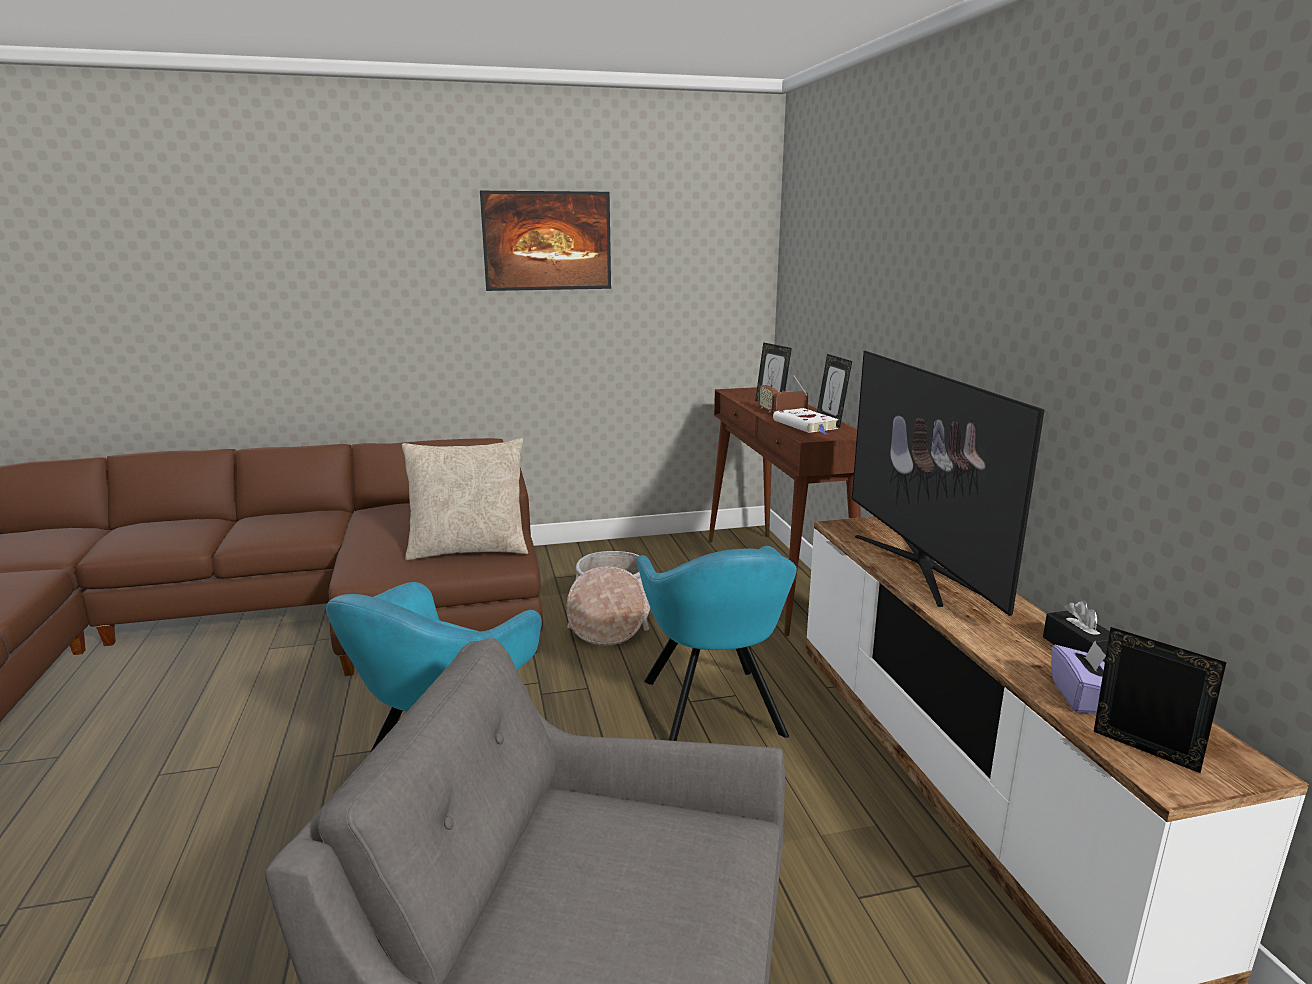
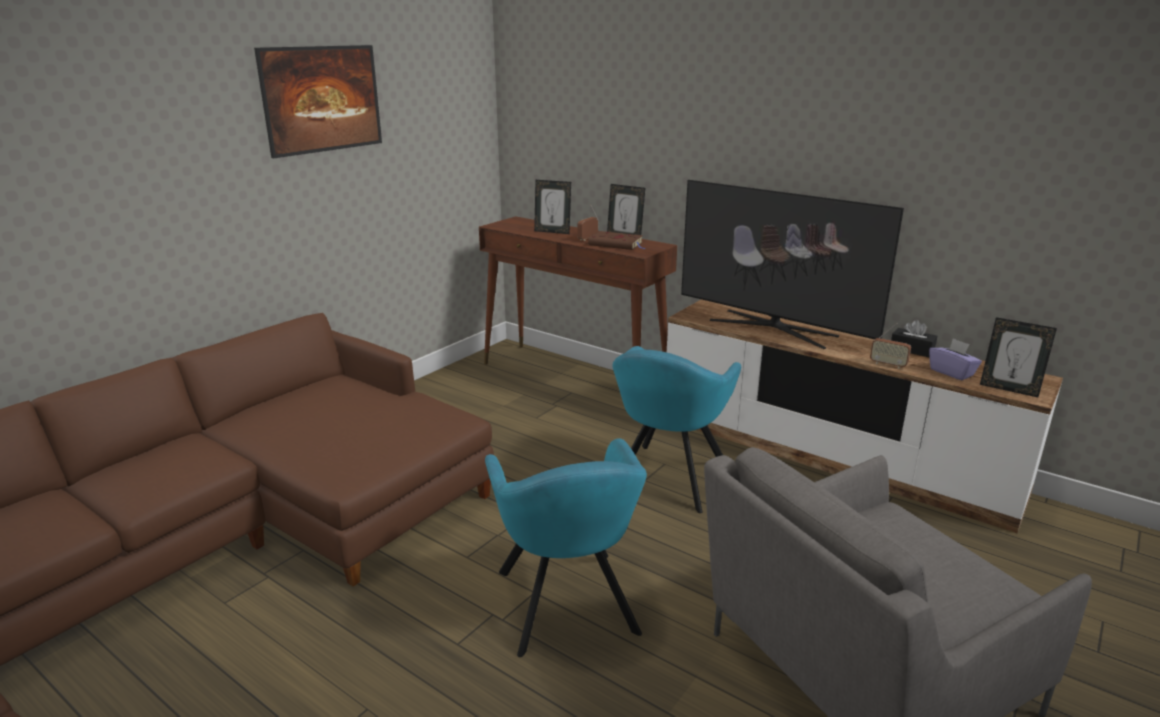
camera: 40 degrees left, 5 degrees up
beige pillow [402,438,528,560] -> none
basket [567,551,650,646] -> none
turquoise armchair [637,546,797,741] -> turquoise armchair turned 75 degrees clockwise [612,346,741,513]
radio [758,370,778,413] -> radio moved to [870,323,911,369]
white book [773,408,838,435] -> brown book [588,231,645,250]
picture frame [1094,627,1227,773] -> picture frame turned 150 degrees counterclockwise [980,317,1057,397]

